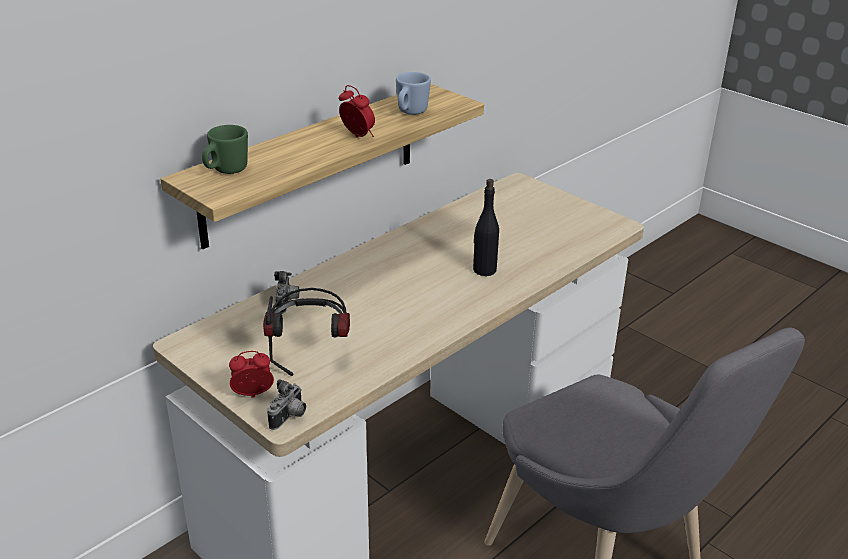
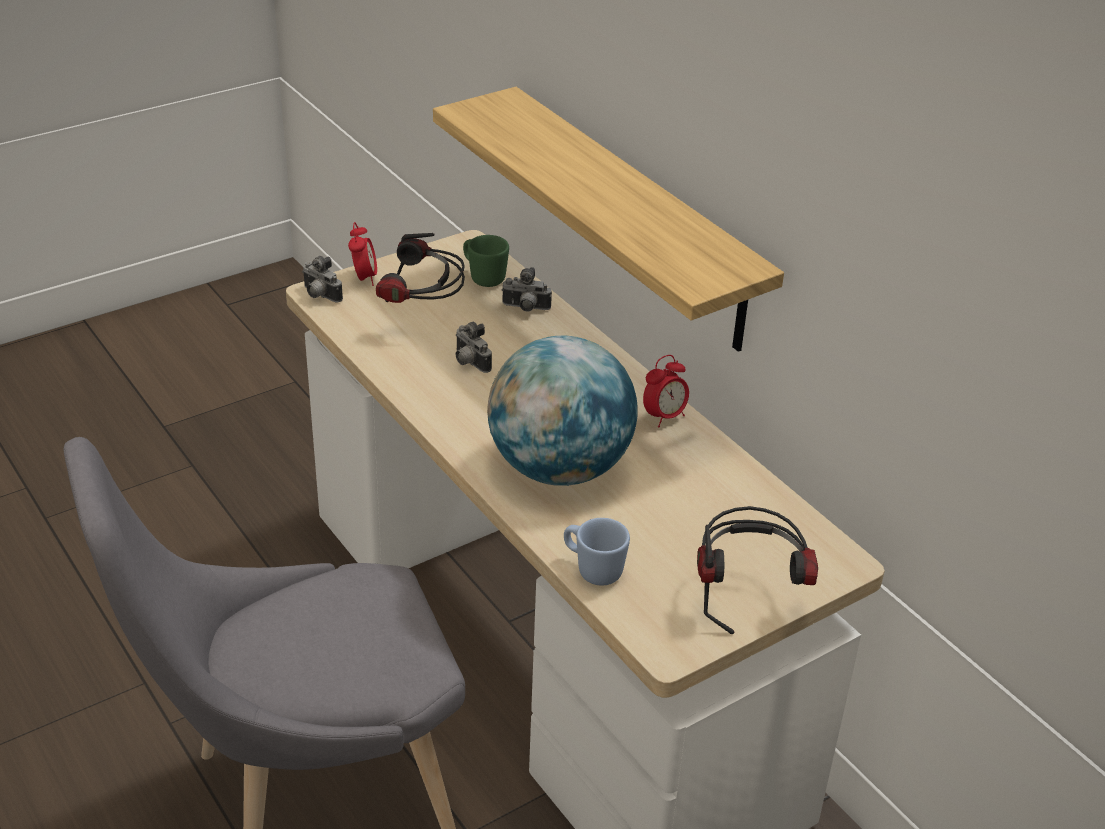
camera: 100 degrees right, 5 degrees up
green mug [202,125,248,174] -> green mug moved to [463,235,509,287]
alarm clock [339,85,375,138] -> alarm clock moved to [643,355,689,427]
blue mug [396,72,431,115] -> blue mug moved to [564,518,630,586]
black bottle [473,179,499,276] -> globe [487,336,638,486]
none -> camera [456,322,492,373]
none -> headphones [697,506,818,634]

